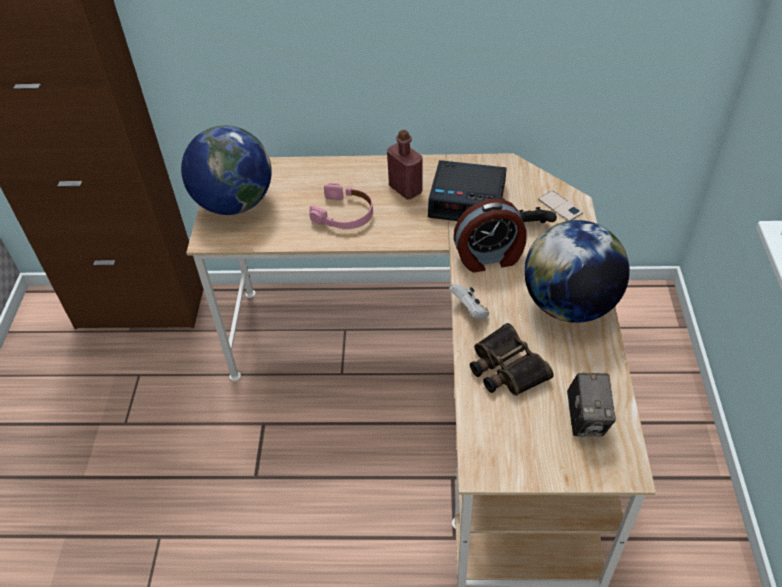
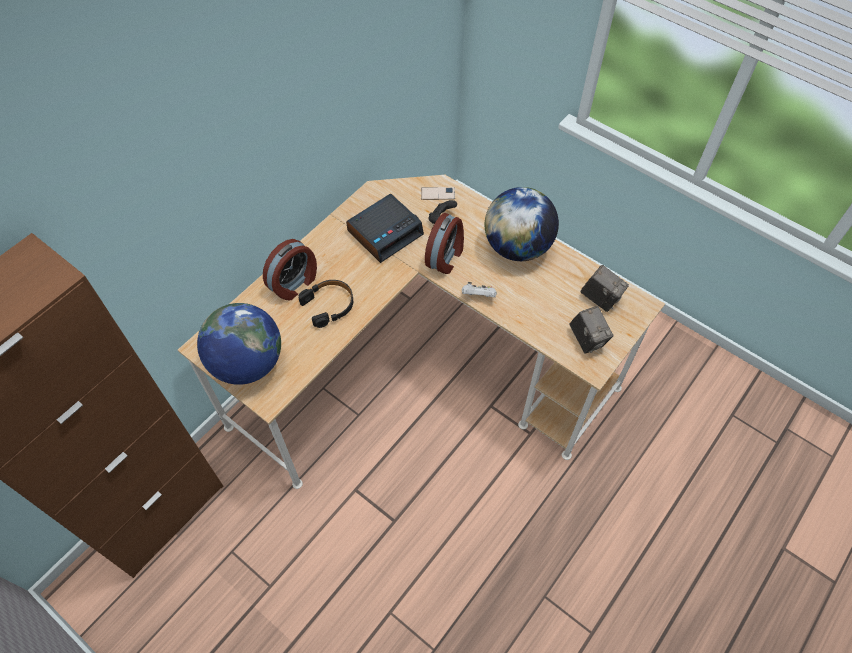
camera: 55 degrees left, 10 degrees up
pink headphones [309,183,373,229] -> black headphones [299,280,353,328]
red bottle [387,130,423,199] -> none
binoculars [470,323,554,396] -> none
none -> alarm clock [263,239,317,300]
none -> camera [569,306,614,353]

